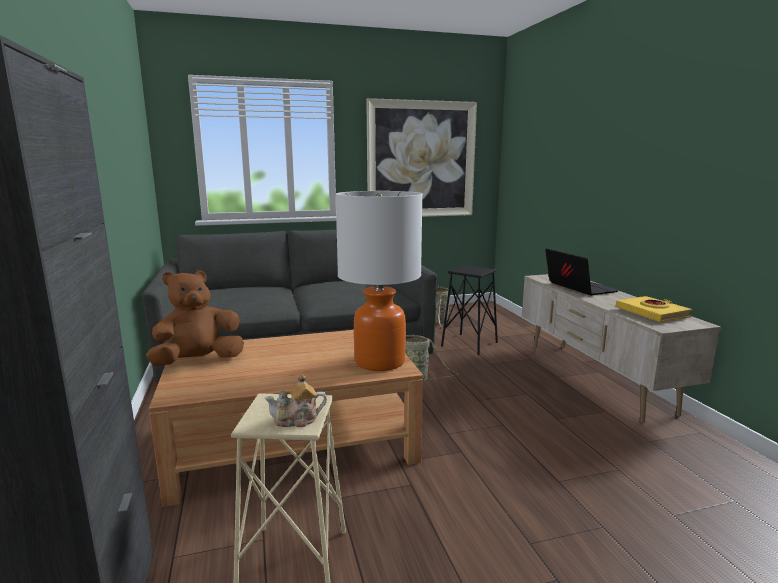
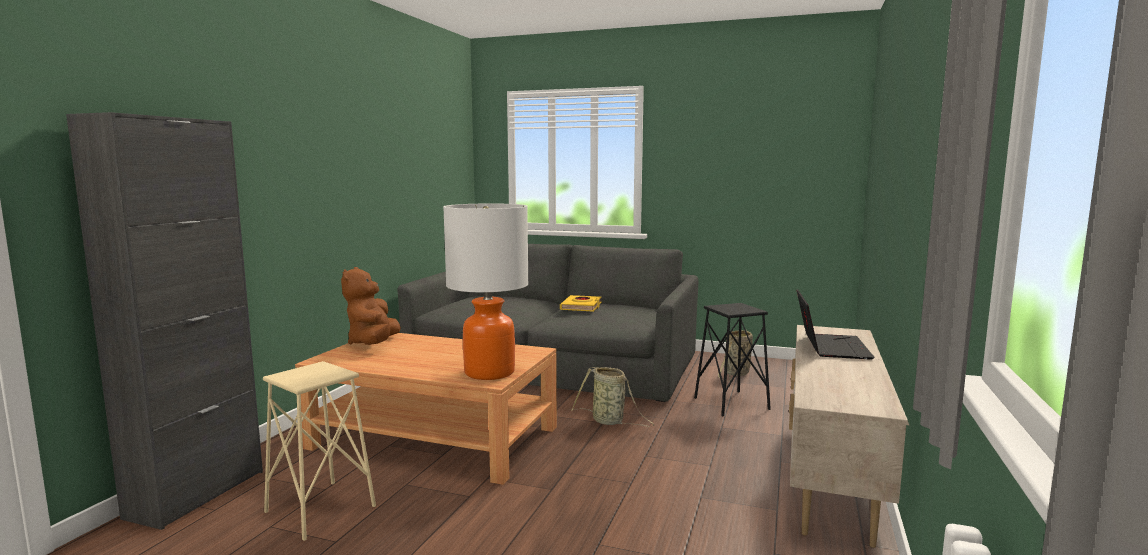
camera: 35 degrees right, 5 degrees down
brown plush toy [146,270,244,366] -> brown plush toy turned 90 degrees counterclockwise [341,267,401,345]
teapot [265,374,327,427] -> none
picture [366,98,477,217] -> none
yellow book [616,296,692,322] -> yellow book moved to [560,295,602,312]

